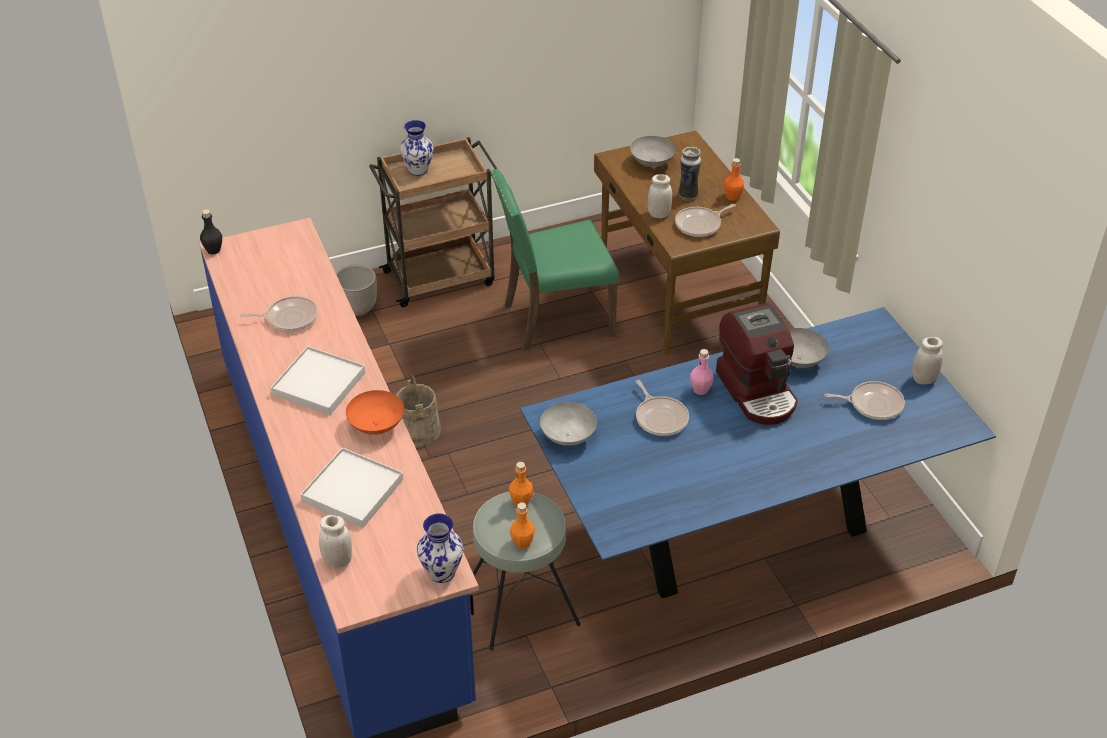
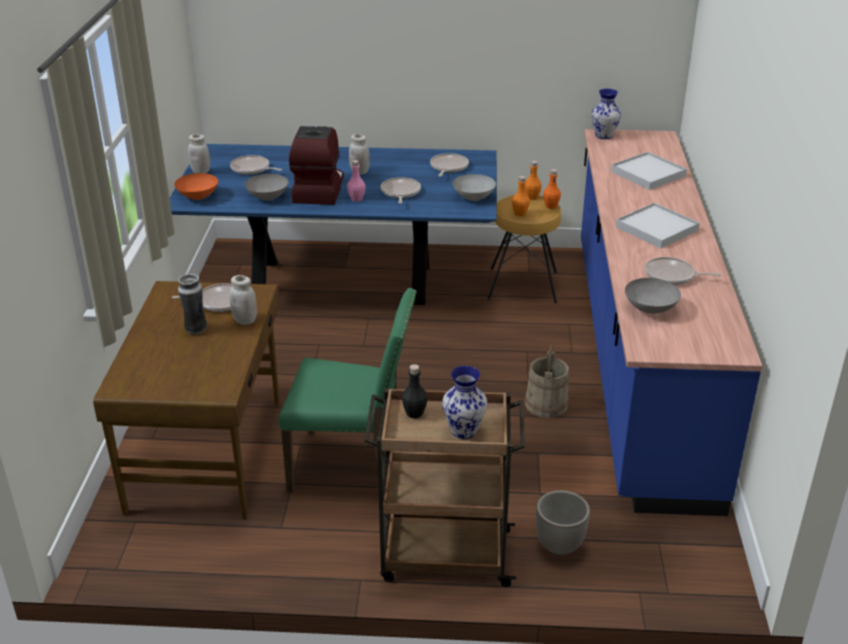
camera: 155 degrees left, 10 degrees down
black bottle [200,209,222,255] -> black bottle moved to [402,364,427,419]
white jar [319,515,352,568] -> white jar moved to [349,134,370,174]
orange bowl [346,390,404,435] -> orange bowl moved to [174,173,218,200]
grey stool [473,492,581,651] -> brown stool [487,195,561,303]
grey bowl [630,136,676,167] -> grey bowl moved to [625,278,681,314]
orange bottle [724,158,744,201] -> orange bottle moved to [543,169,561,209]
none -> frying pan [430,153,469,177]

